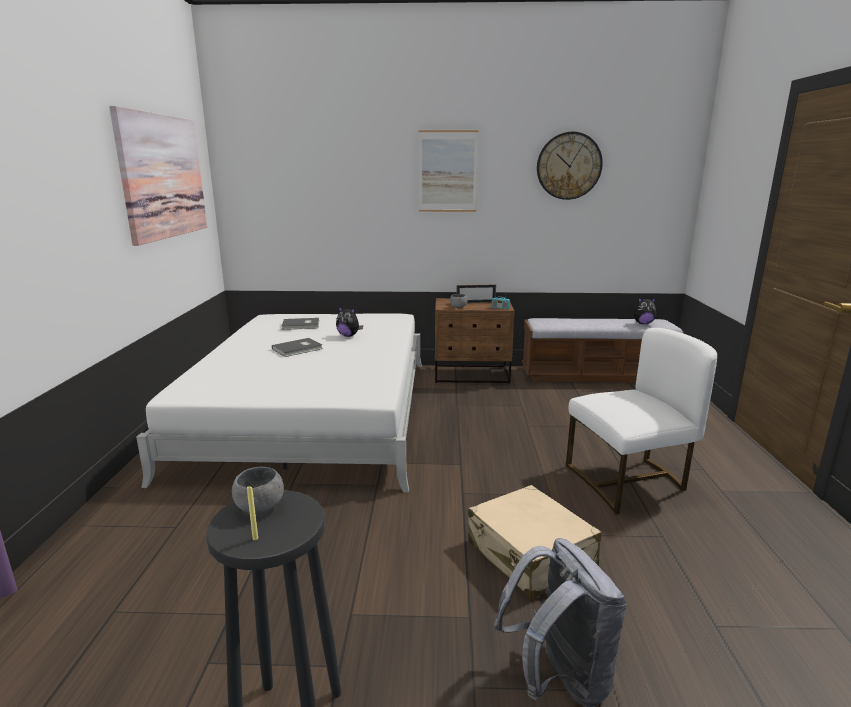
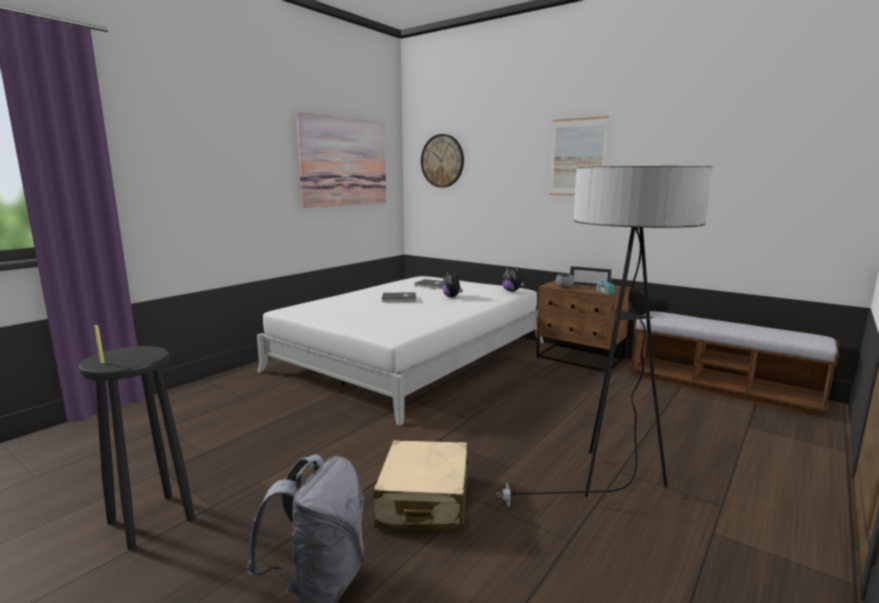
camera: 35 degrees right, 5 degrees down
grey bowl [232,467,284,513] -> none
wall clock [537,131,603,200] -> wall clock moved to [421,134,464,188]
white chair [566,328,717,515] -> floor lamp [496,166,713,507]
plush toy [634,297,656,324] -> plush toy moved to [502,266,525,292]

